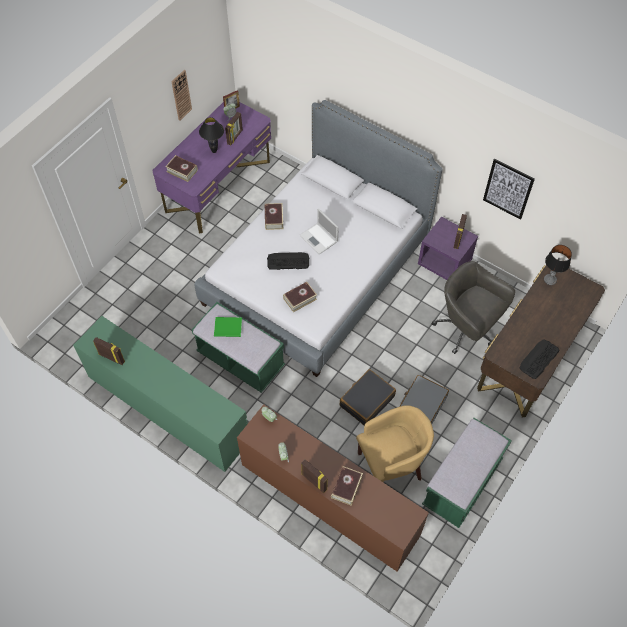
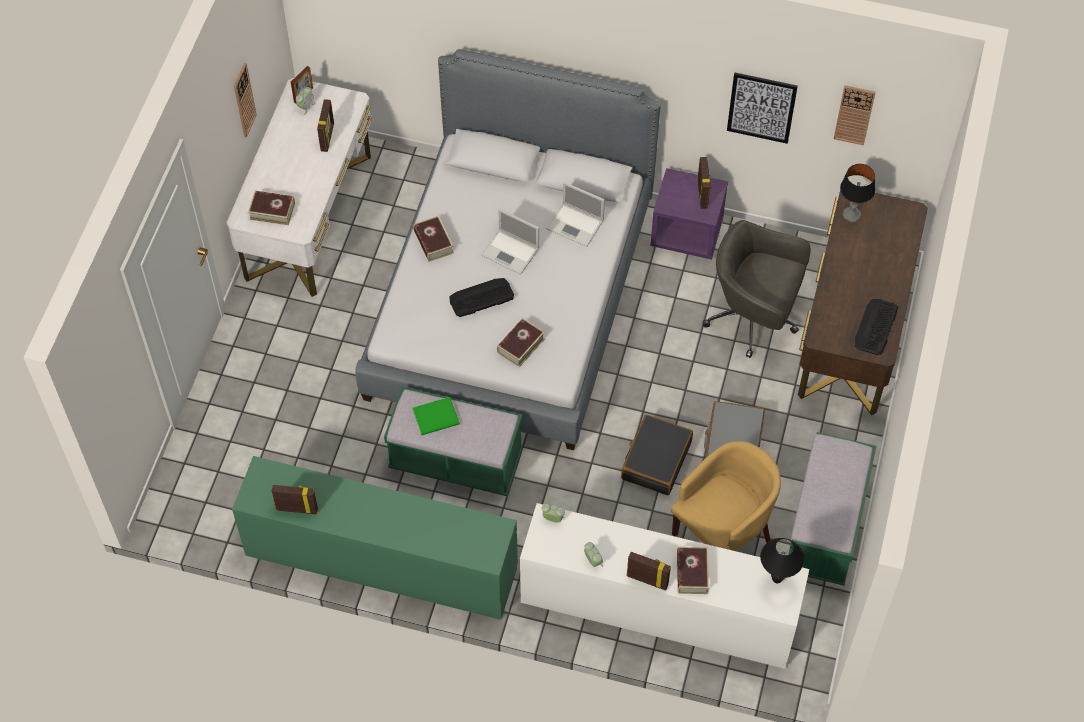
camera: 20 degrees left, 0 degrees up
purple desk [152,102,271,233] -> white desk [227,78,372,297]
black table lamp [199,117,224,153] -> black table lamp moved to [760,538,804,584]
brown dresser [237,404,429,572] -> white dresser [520,503,809,669]
none -> laptop [547,182,605,247]
none -> wall clock [834,85,876,145]

